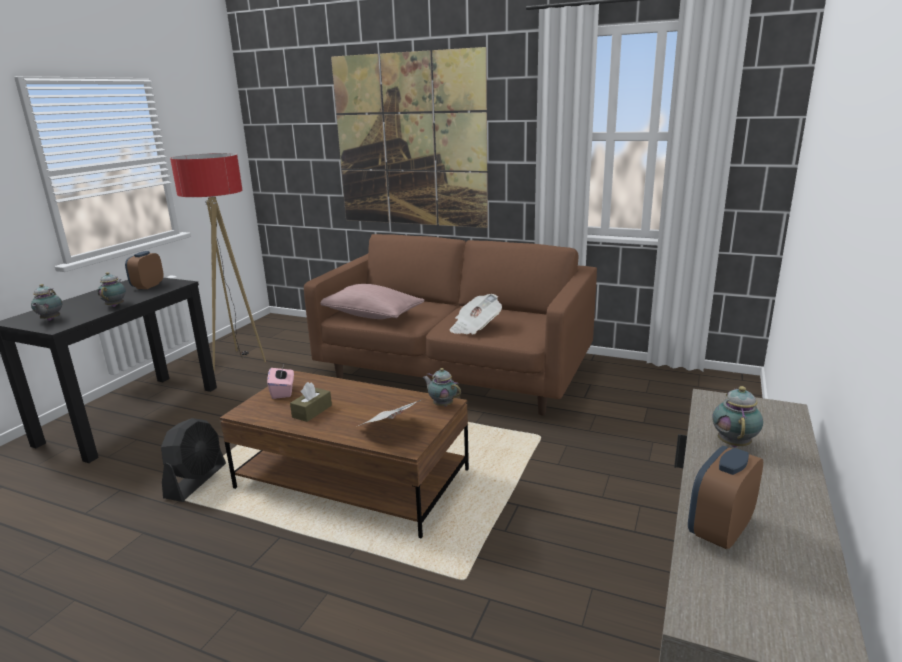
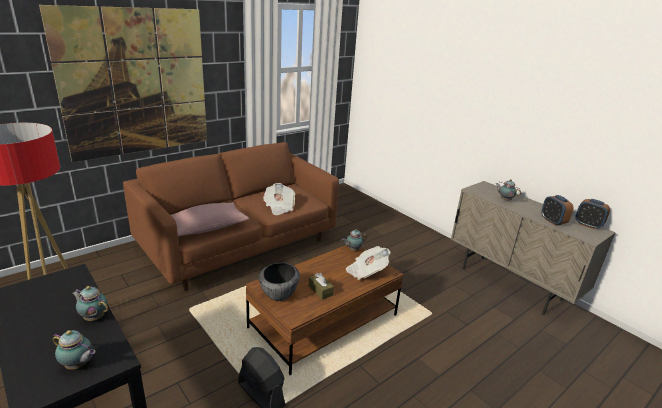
camera: 65 degrees left, 5 degrees up
alarm clock [125,251,164,289] -> alarm clock moved to [575,199,610,229]
pink tissue box [267,364,294,399] -> bowl [258,262,300,301]

